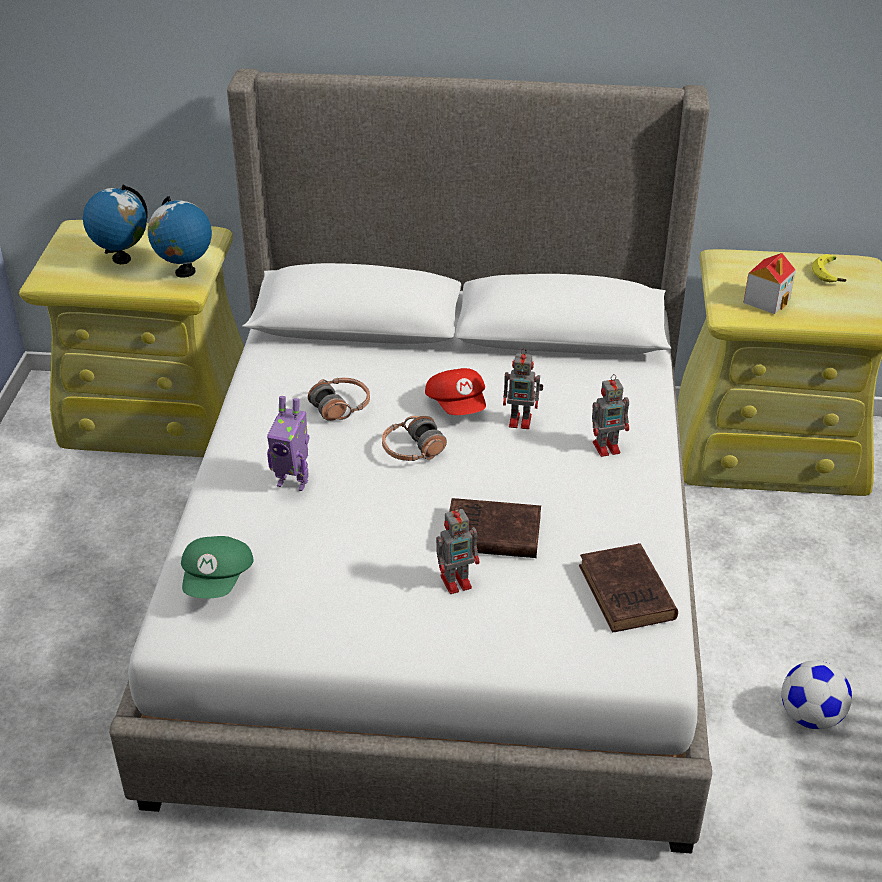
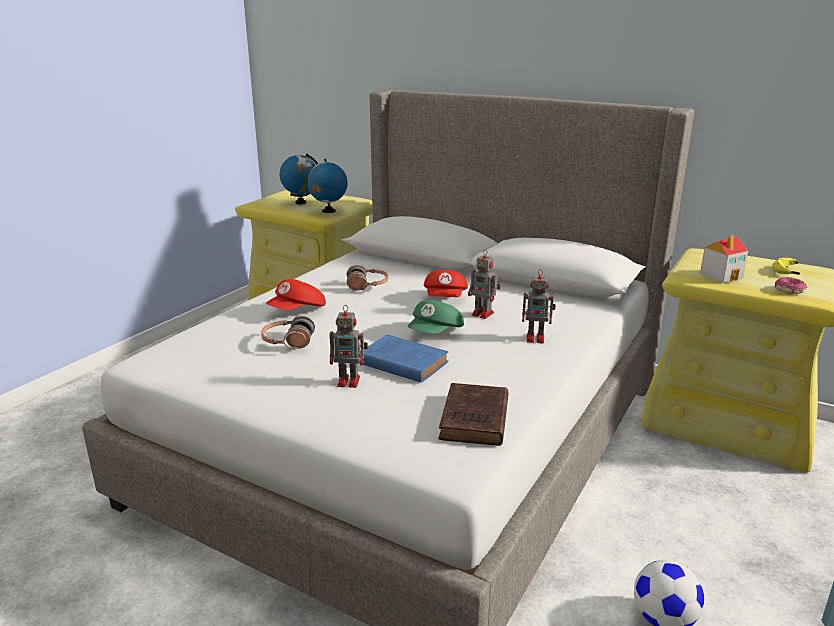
camera: 25 degrees right, 15 degrees down
green cap [181,536,254,598] -> green cap moved to [407,300,464,334]
toy robot [267,396,309,491] -> red cap [266,279,326,310]
headphones [382,416,447,461] -> headphones moved to [261,316,315,349]
brown book [449,498,541,558] -> blue book [359,335,448,383]
none -> donut [775,277,807,294]

